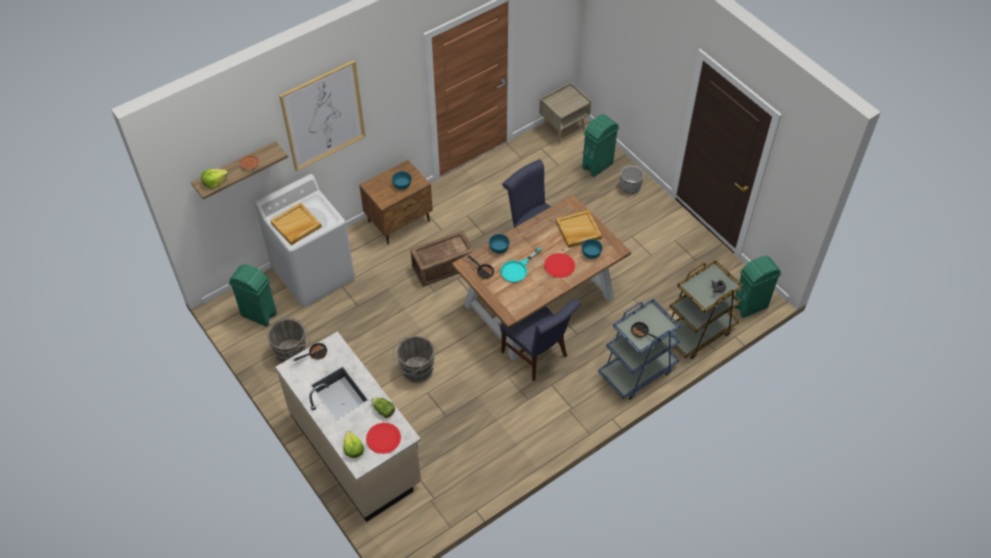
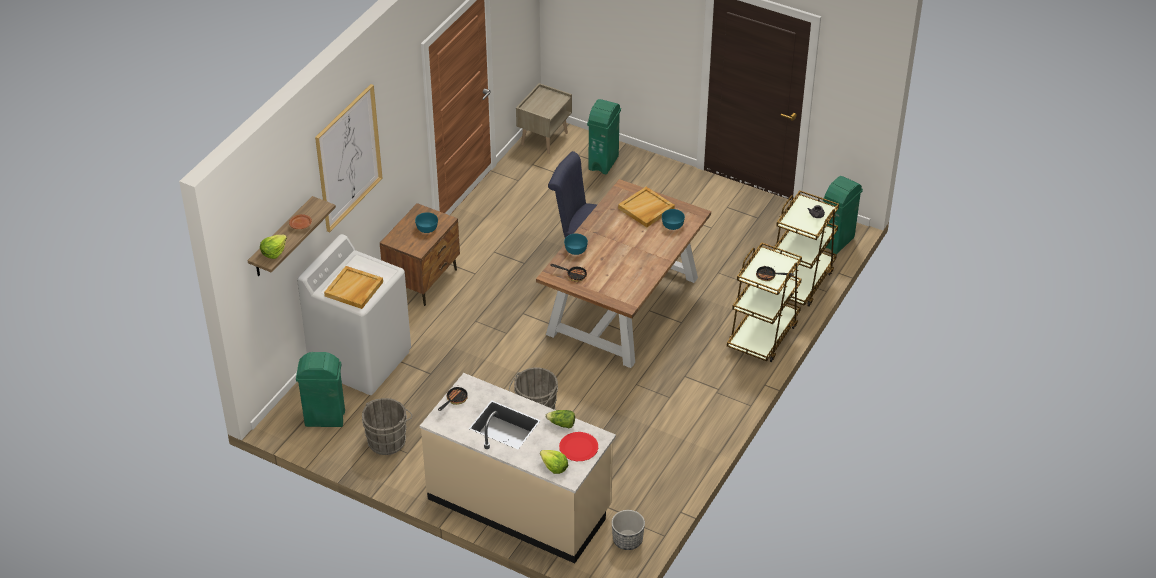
camera: 25 degrees left, 10 degrees down
crate [410,231,474,287] -> none
blue chair [500,299,581,381] -> none
turquoise frying pan [501,247,542,282] -> none
red plate [544,253,575,278] -> none
blue cart [598,299,680,400] -> brown cart [727,242,802,362]
planter [620,165,644,194] -> planter moved to [612,510,645,550]

